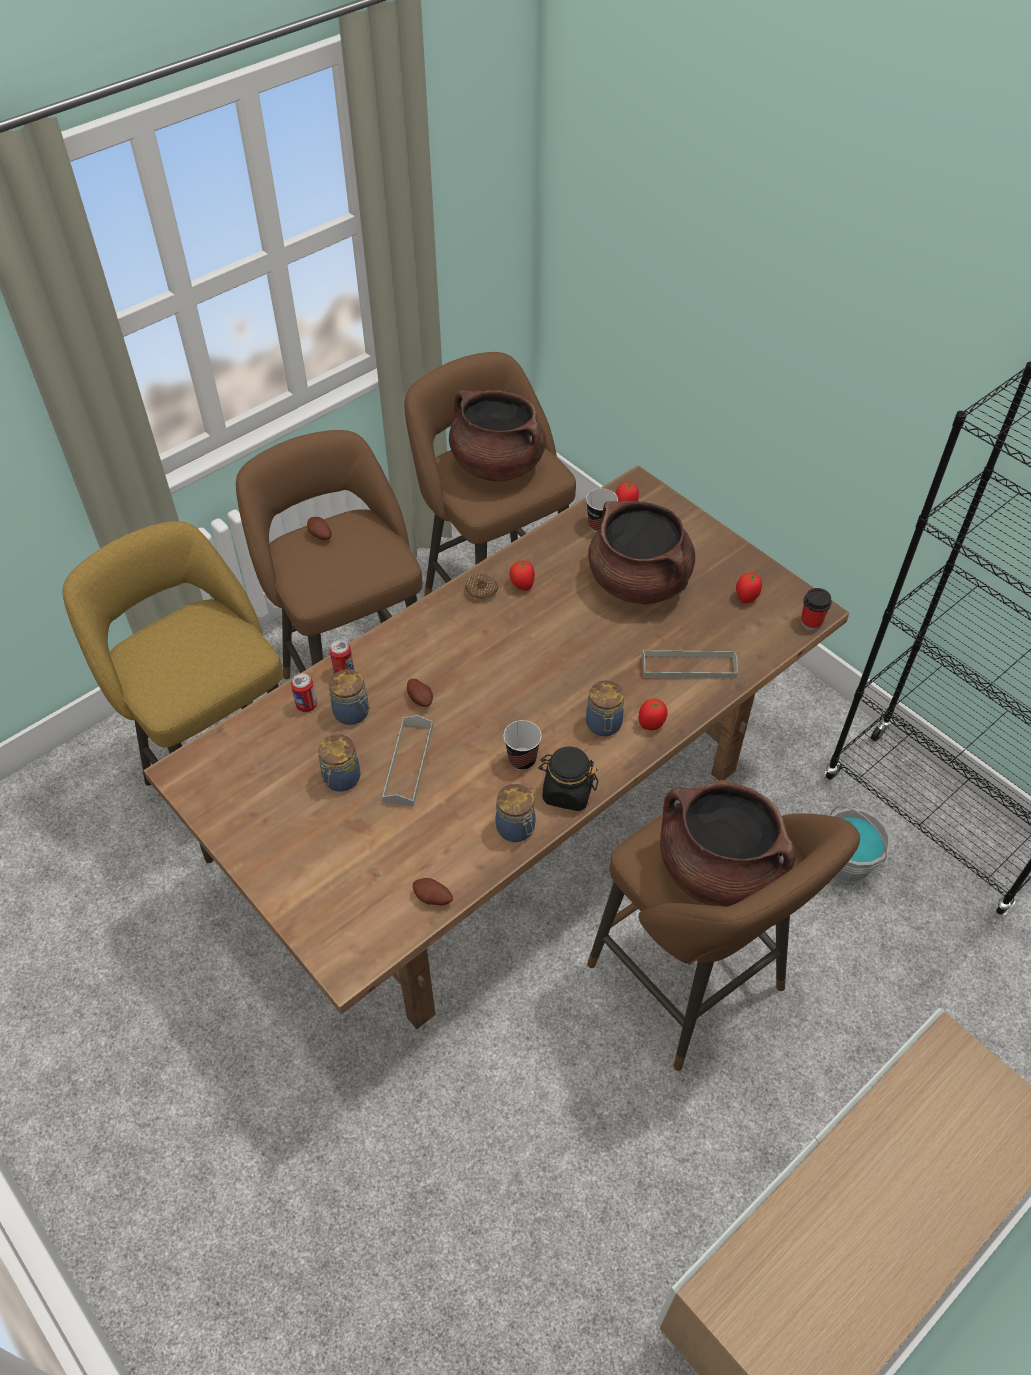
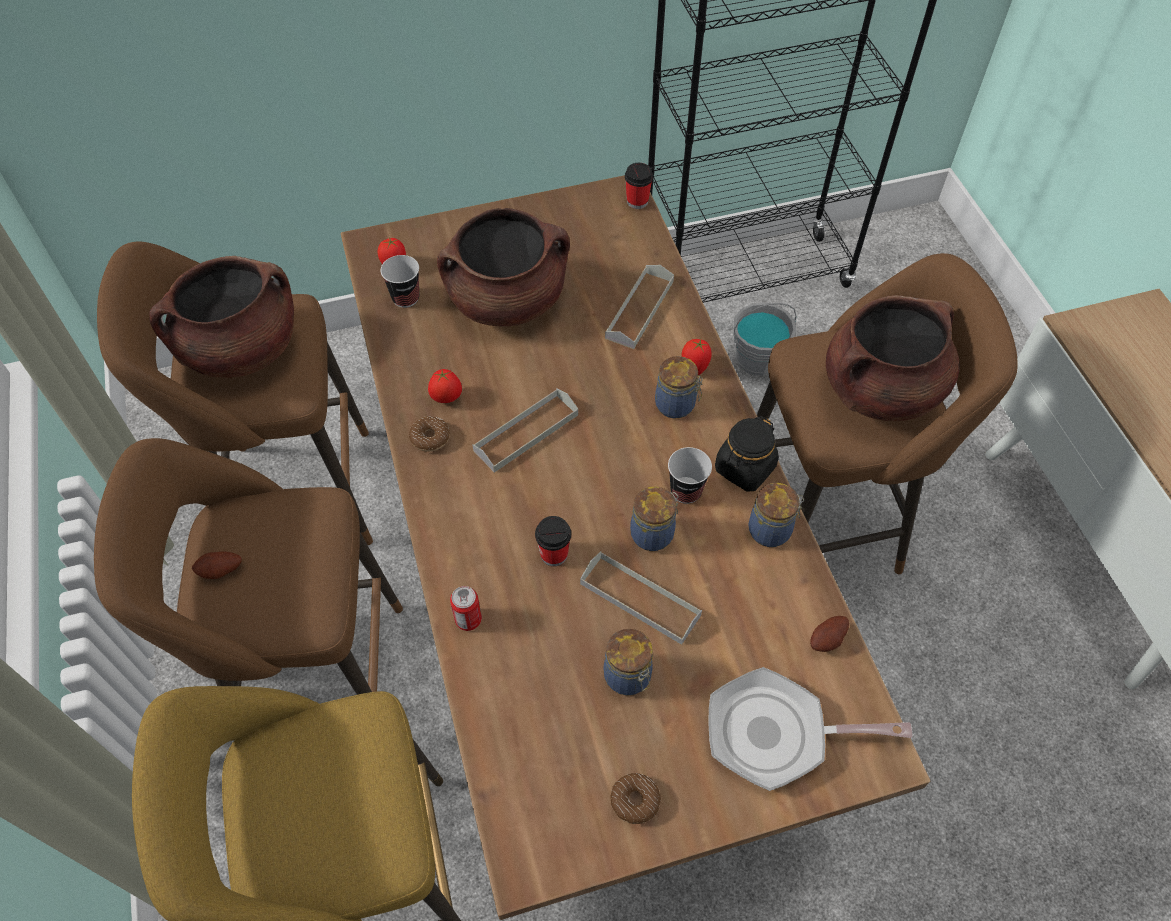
camera: 65 degrees left, 5 degrees up
can [291,673,317,712] -> none
jar [329,669,370,725] -> jar moved to [630,487,679,551]
potato [407,679,433,707] -> cup [535,516,571,566]
tomato [736,573,762,603] -> none
none -> grey tray [473,389,578,473]
none -> donut [610,773,661,824]
none -> frying pan [709,667,913,791]

